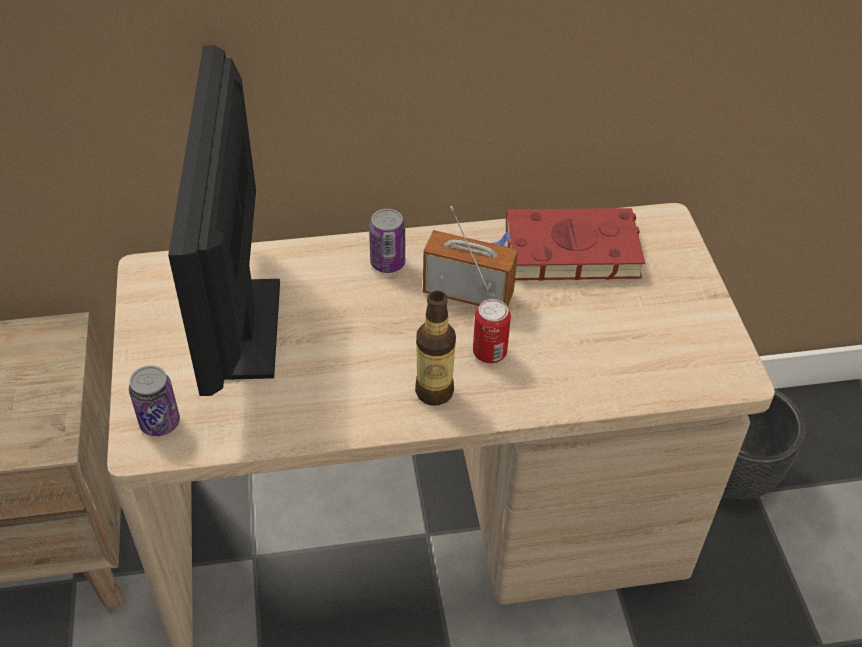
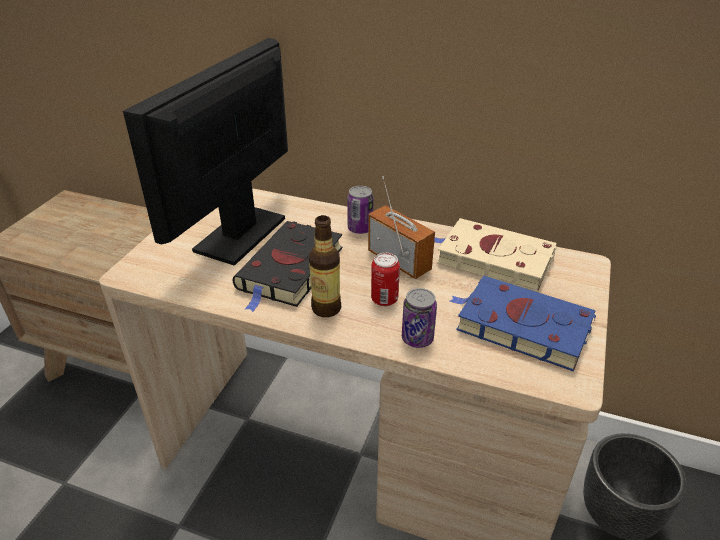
camera: 30 degrees right, 10 degrees down
can [129,366,180,436] -> can moved to [402,288,437,348]
red book [491,208,645,280] -> beige book [434,218,557,292]
none -> black book [233,221,343,312]
none -> blue book [450,276,596,372]

